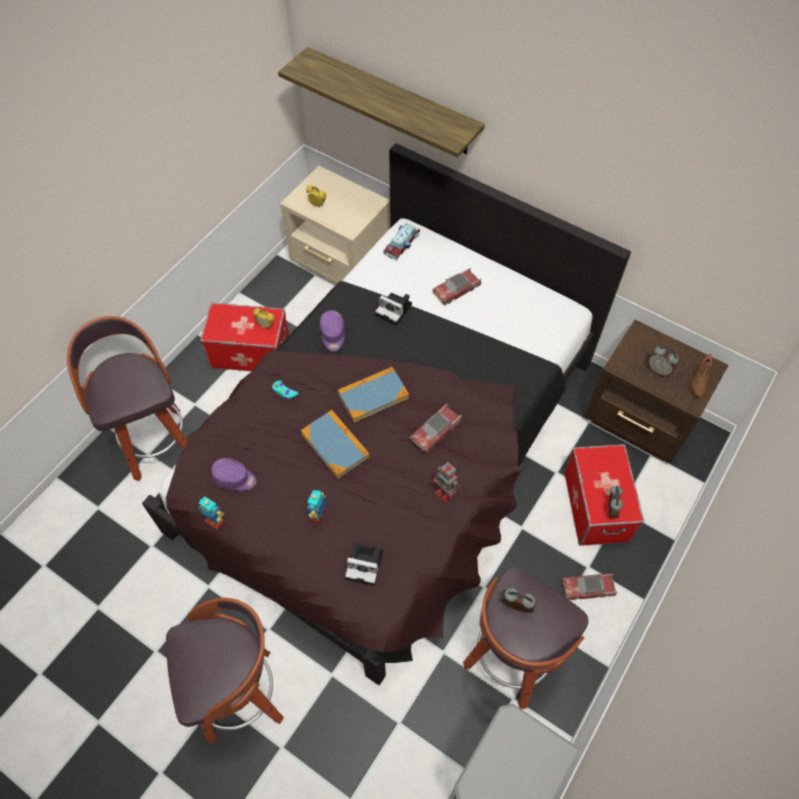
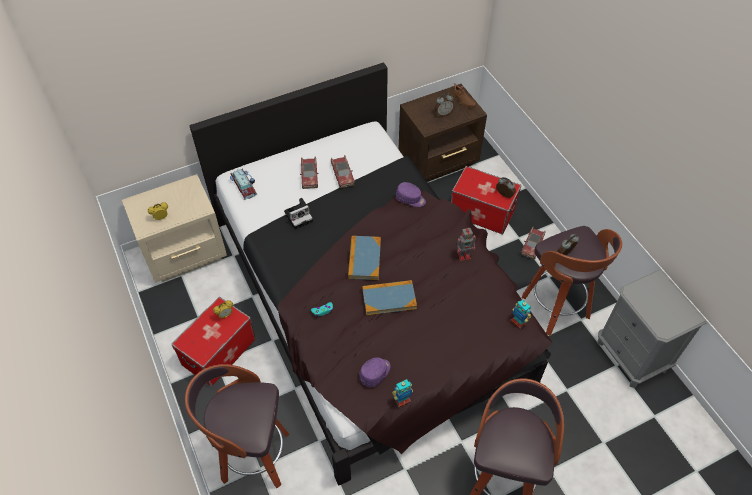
camera: 60 degrees left, 5 degrees down
shelf [278,47,485,158] -> none
toy robot [307,490,326,524] -> toy robot moved to [511,299,532,329]
purple cap [320,310,345,351] -> purple cap moved to [396,182,426,207]
camera [345,543,383,586] -> none
toy car [410,404,462,453] -> toy car moved to [331,155,355,188]

